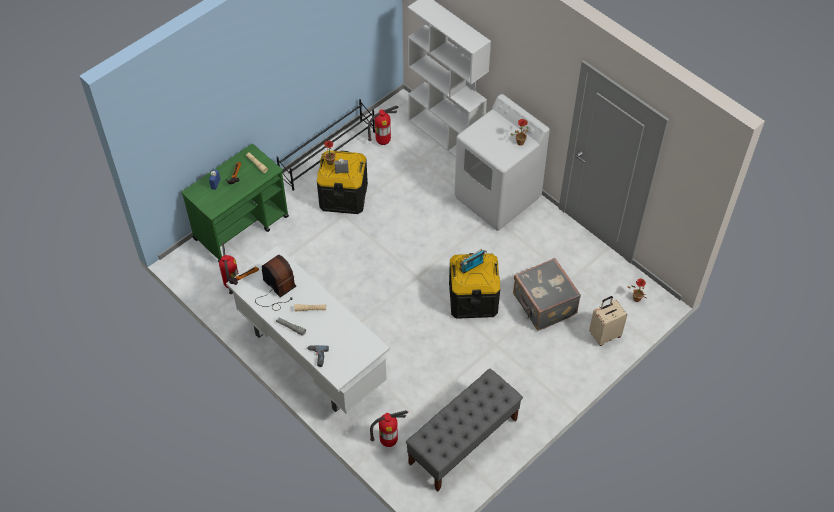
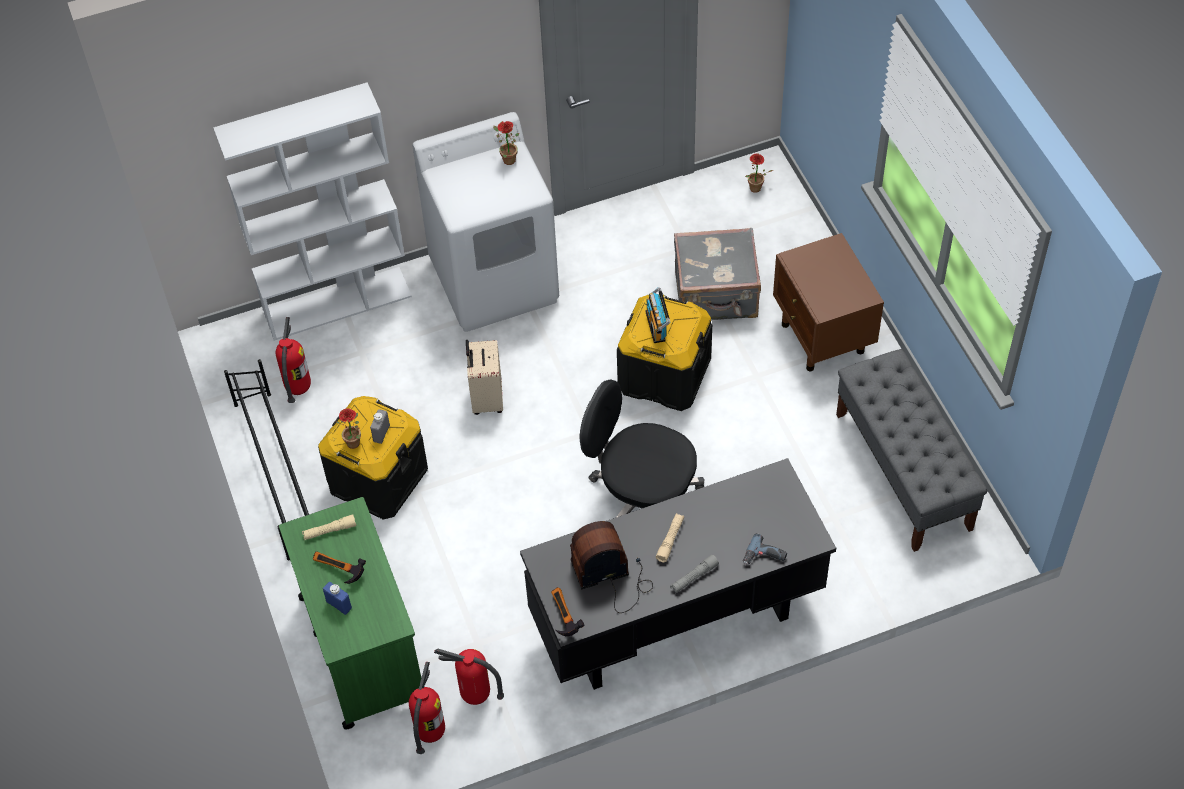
camera: 65 degrees left, 0 degrees up
white desk [226,246,390,414] -> black desk [520,458,836,690]
fire extinguisher [370,410,408,447] -> fire extinguisher moved to [409,662,445,754]
beige suitcase [589,296,627,346] -> beige suitcase moved to [466,340,503,415]
none -> black office chair [580,379,705,517]
none -> brown nightstand [773,233,884,371]

